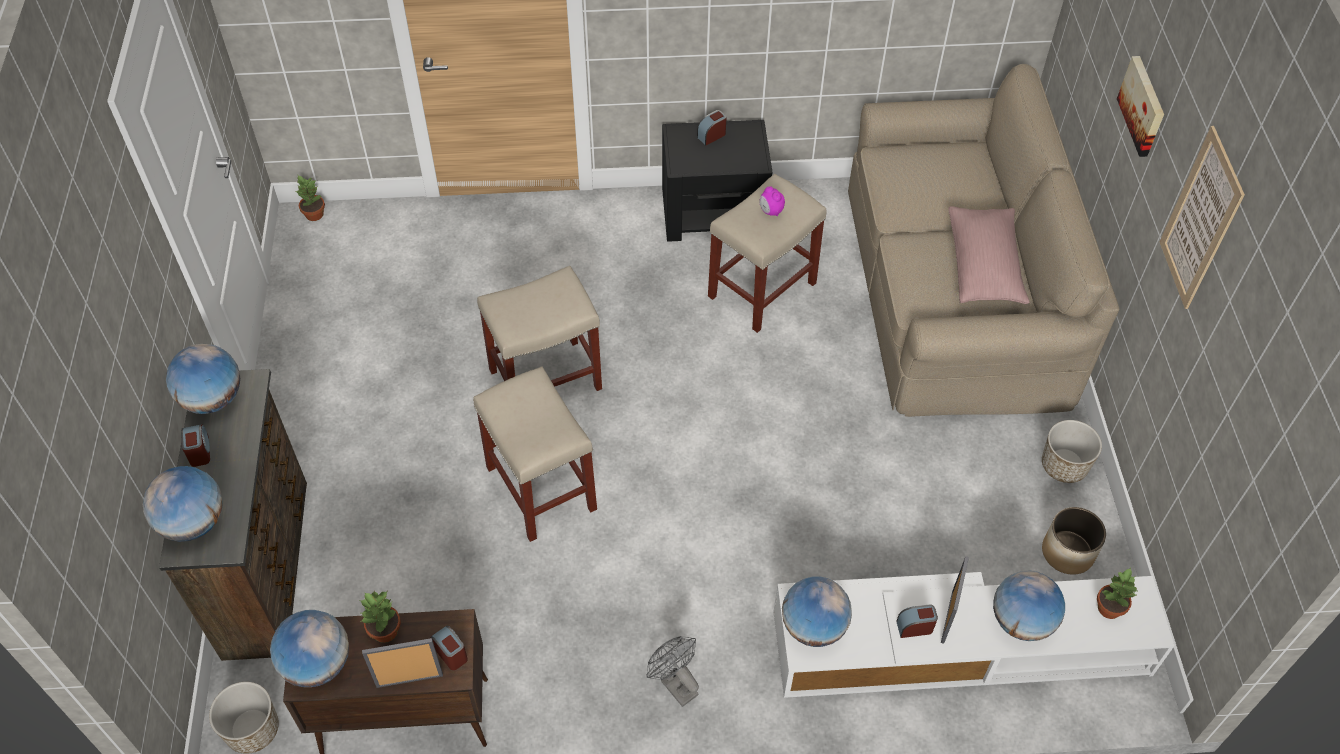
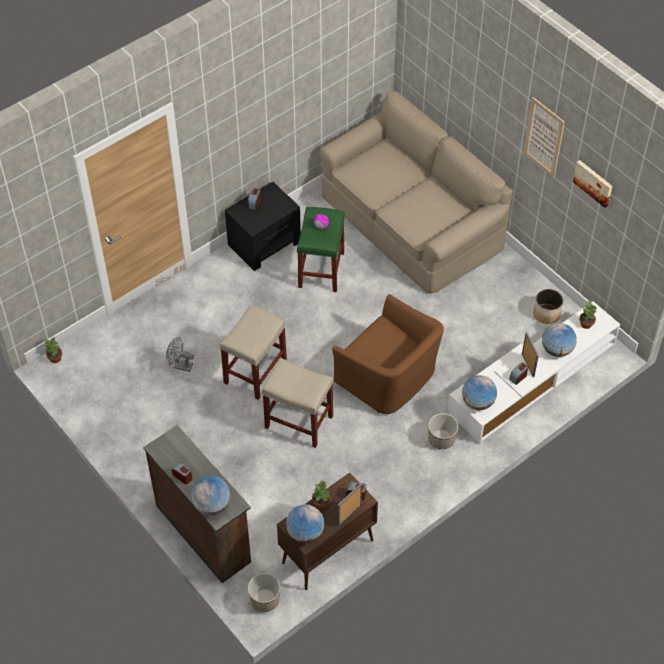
camera: 35 degrees left, 0 degrees up
globe [166,344,240,414] -> none
grey fan [646,636,699,707] -> grey fan moved to [166,337,194,372]
beige stool [708,174,826,333] -> green stool [297,207,345,292]
pink pillow [948,206,1030,304] -> none
planter [1042,420,1102,483] -> planter moved to [428,413,458,449]
picture [1117,56,1164,157] -> picture moved to [573,160,612,208]
none -> brown armchair [332,294,444,414]

